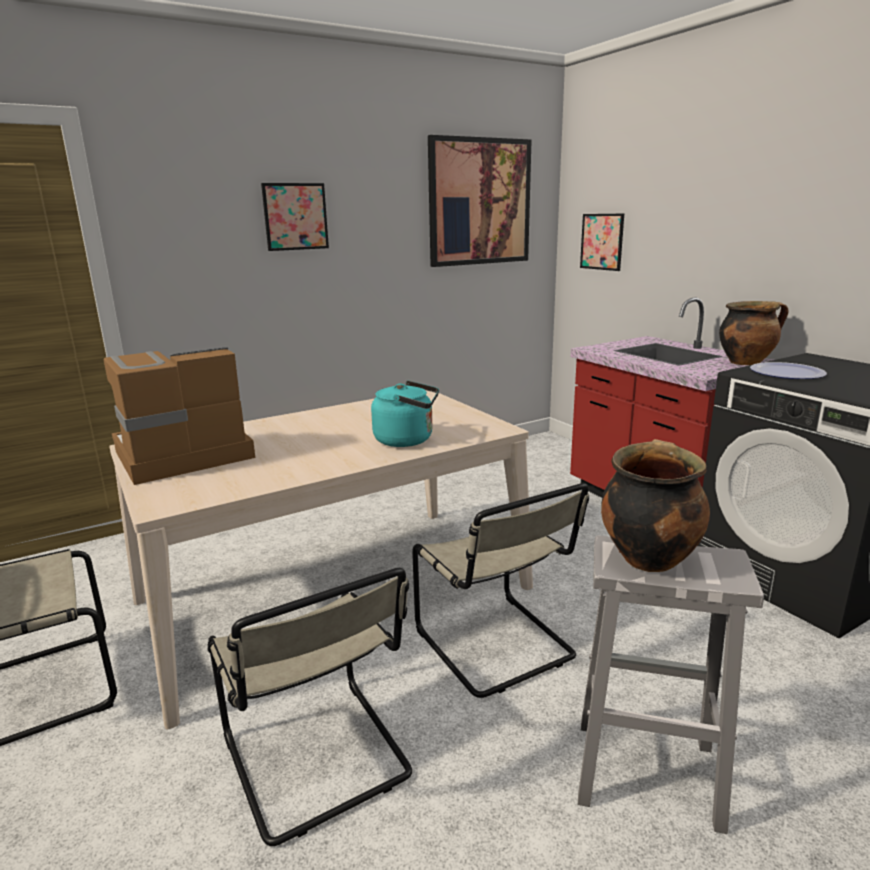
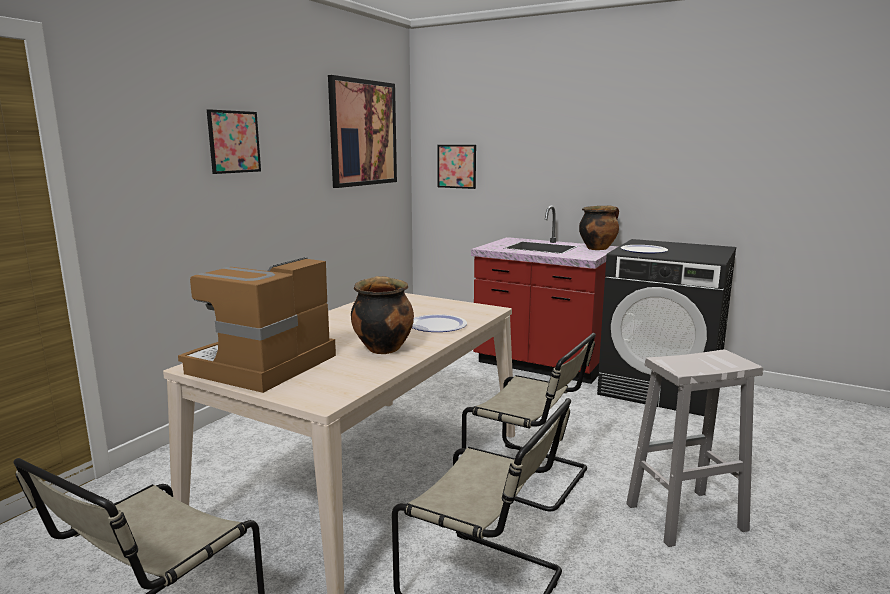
camera: 30 degrees left, 5 degrees down
turquoise kettle [371,381,439,447] -> plate [412,314,467,332]
cooking pot [601,439,710,572] -> cooking pot moved to [351,276,414,354]

